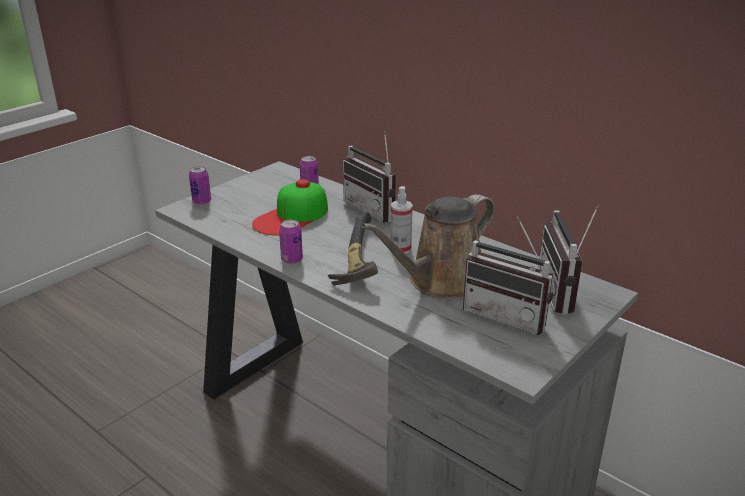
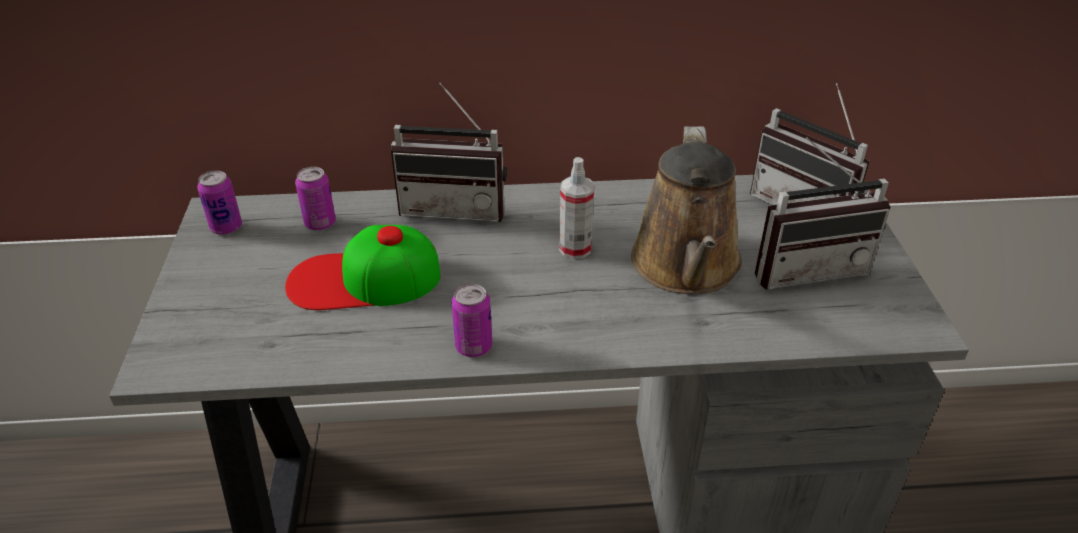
camera: 45 degrees left, 10 degrees up
can [189,166,211,205] -> can moved to [197,170,242,235]
cap [252,179,328,236] -> cap turned 90 degrees clockwise [285,225,440,310]
hammer [328,212,378,285] -> none

